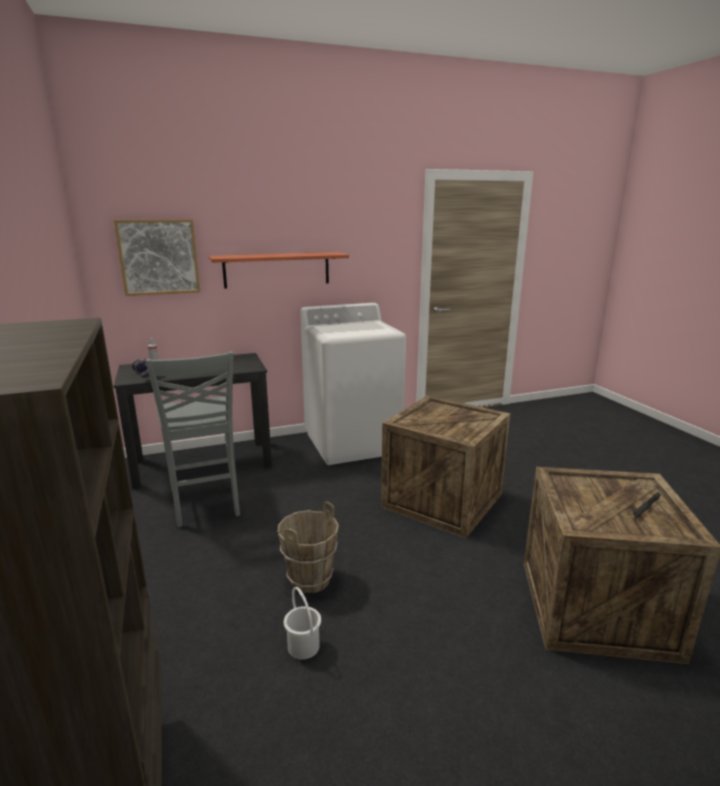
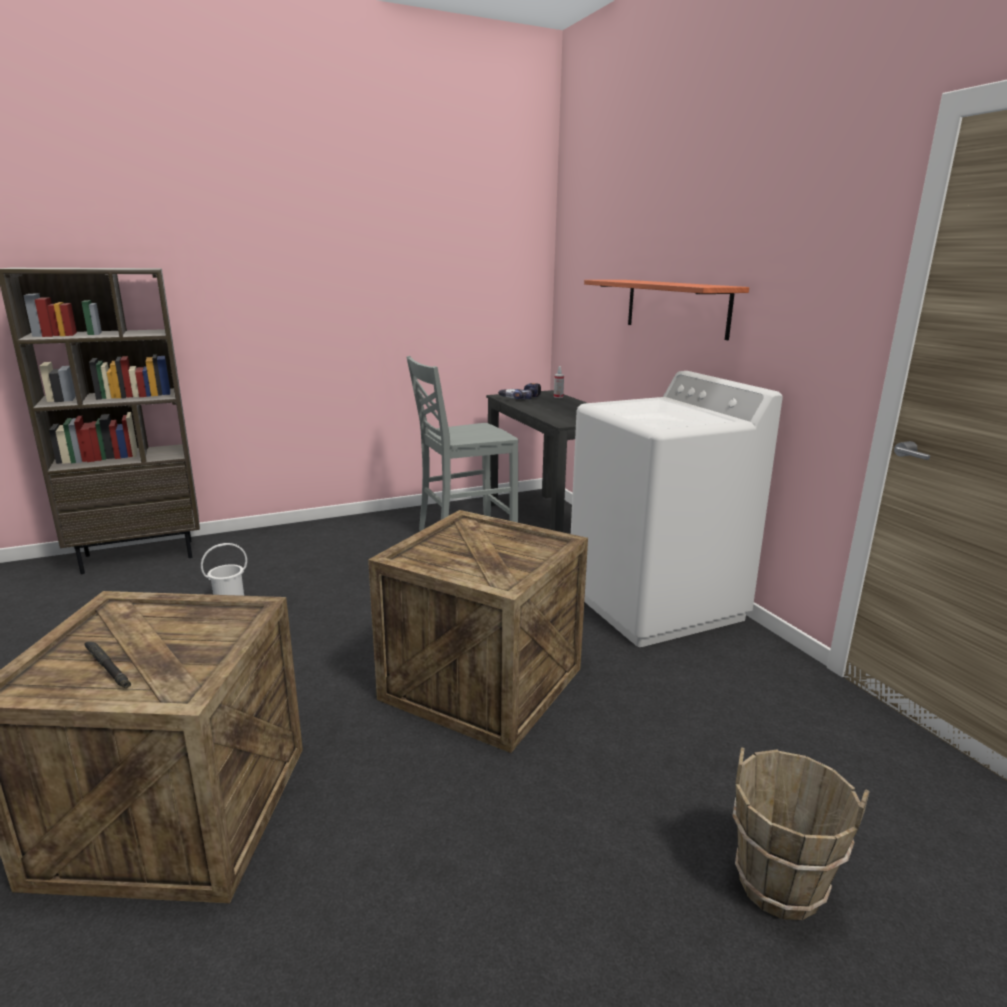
camera: 85 degrees right, 0 degrees up
picture [114,219,200,296] -> none
brown bucket [278,501,339,593] -> brown bucket moved to [732,747,870,920]

